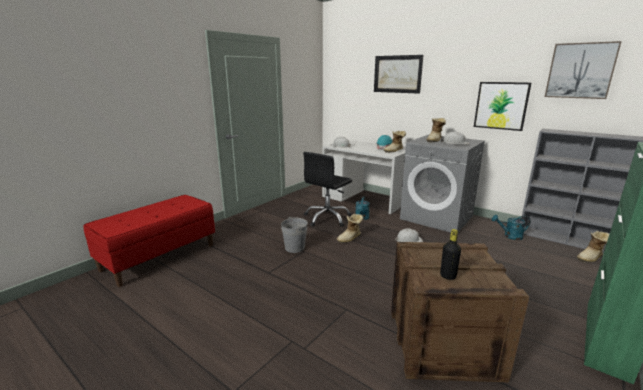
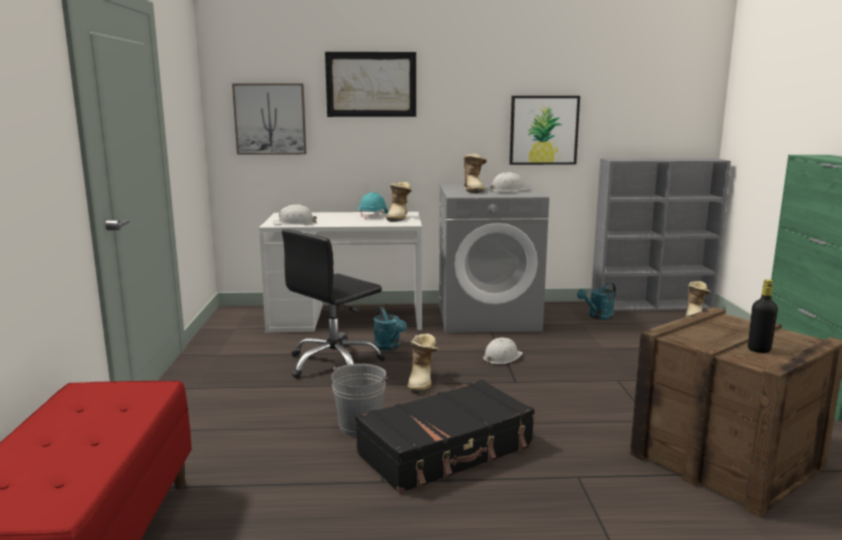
camera: 40 degrees left, 5 degrees down
black office chair [303,152,352,227] -> black office chair turned 45 degrees clockwise [282,229,385,379]
picture [545,41,622,99] -> picture moved to [232,84,306,155]
none -> black suitcase [355,380,535,493]

